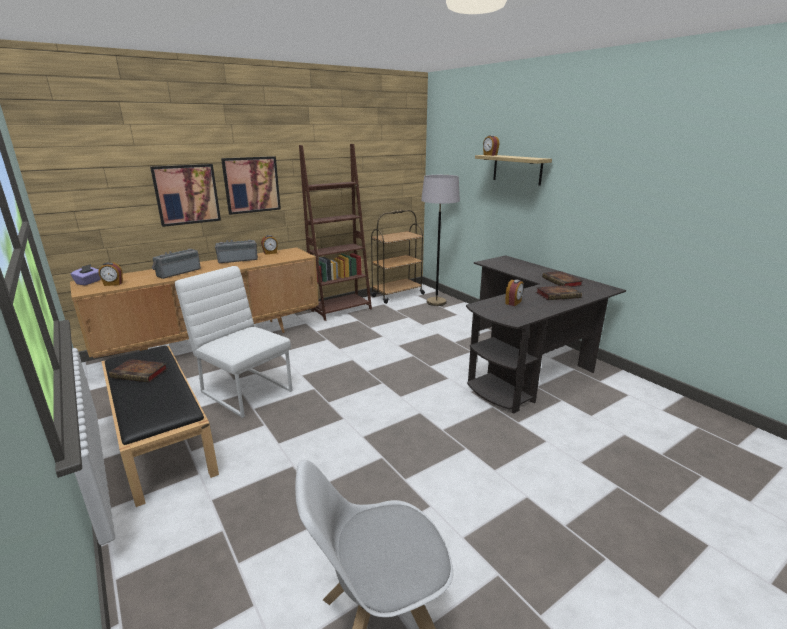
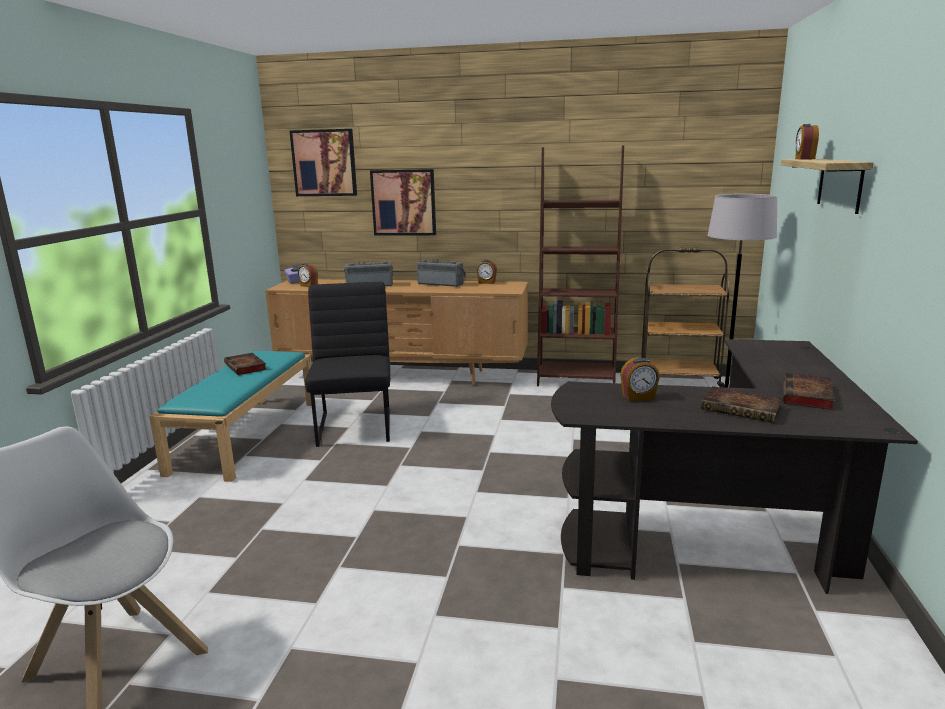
camera: 45 degrees right, 5 degrees down
black bench [101,346,219,507] -> turquoise bench [149,351,316,482]
white chair [175,266,293,418] -> black chair [305,281,390,447]
picture [221,156,281,215] -> picture moved to [290,129,357,196]

